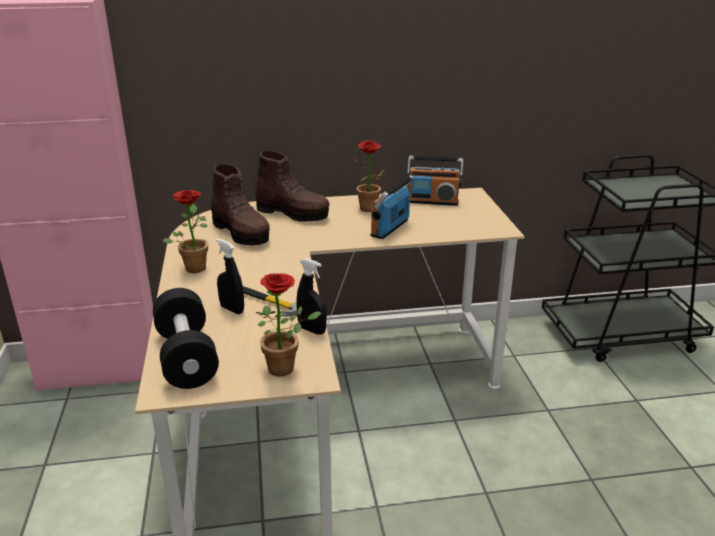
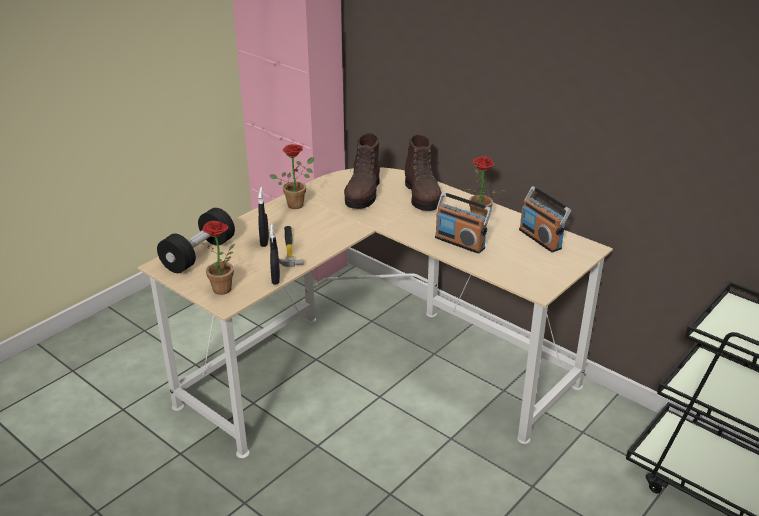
camera: 50 degrees right, 5 degrees up
radio [371,175,414,239] -> radio turned 135 degrees counterclockwise [435,192,492,254]

